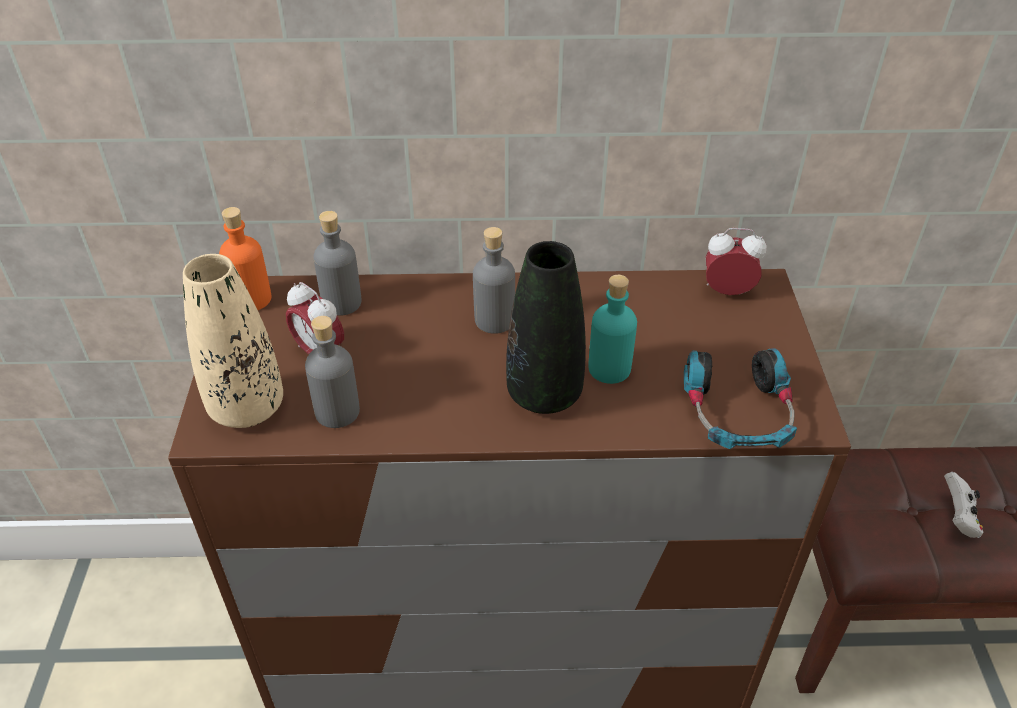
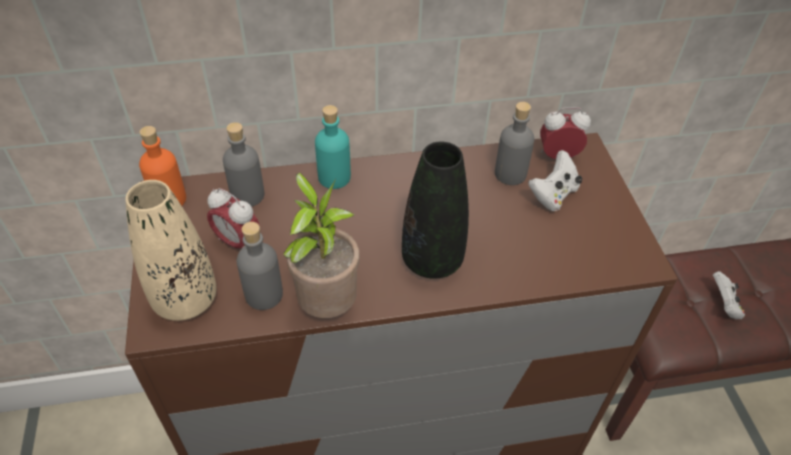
camera: 10 degrees left, 5 degrees up
grey bottle [473,227,515,334] -> grey bottle moved to [495,102,535,185]
turquoise bottle [588,275,637,384] -> turquoise bottle moved to [315,105,351,189]
headphones [684,348,797,449] -> none
none -> potted plant [283,172,359,318]
none -> white game controller [528,150,582,211]

